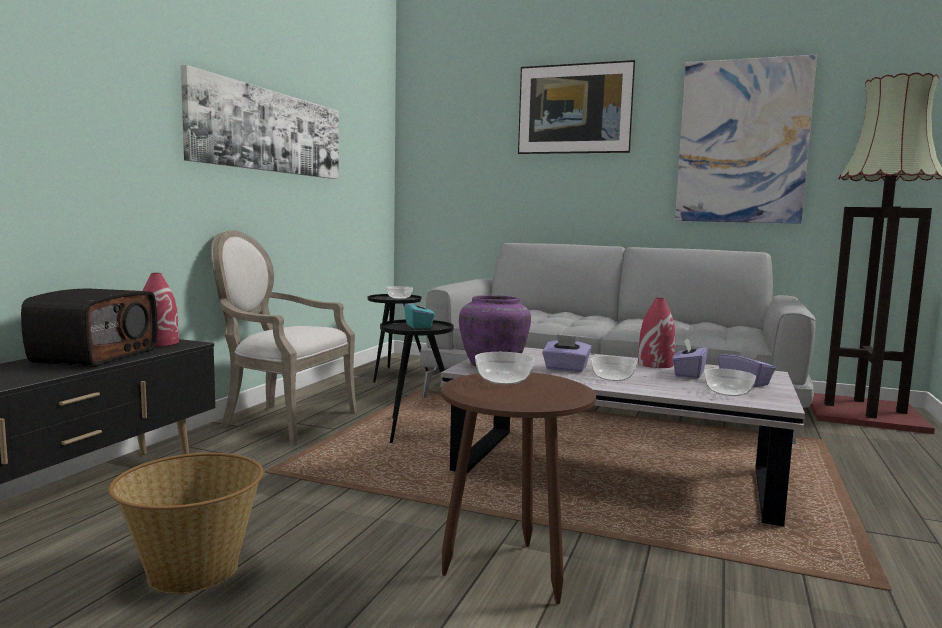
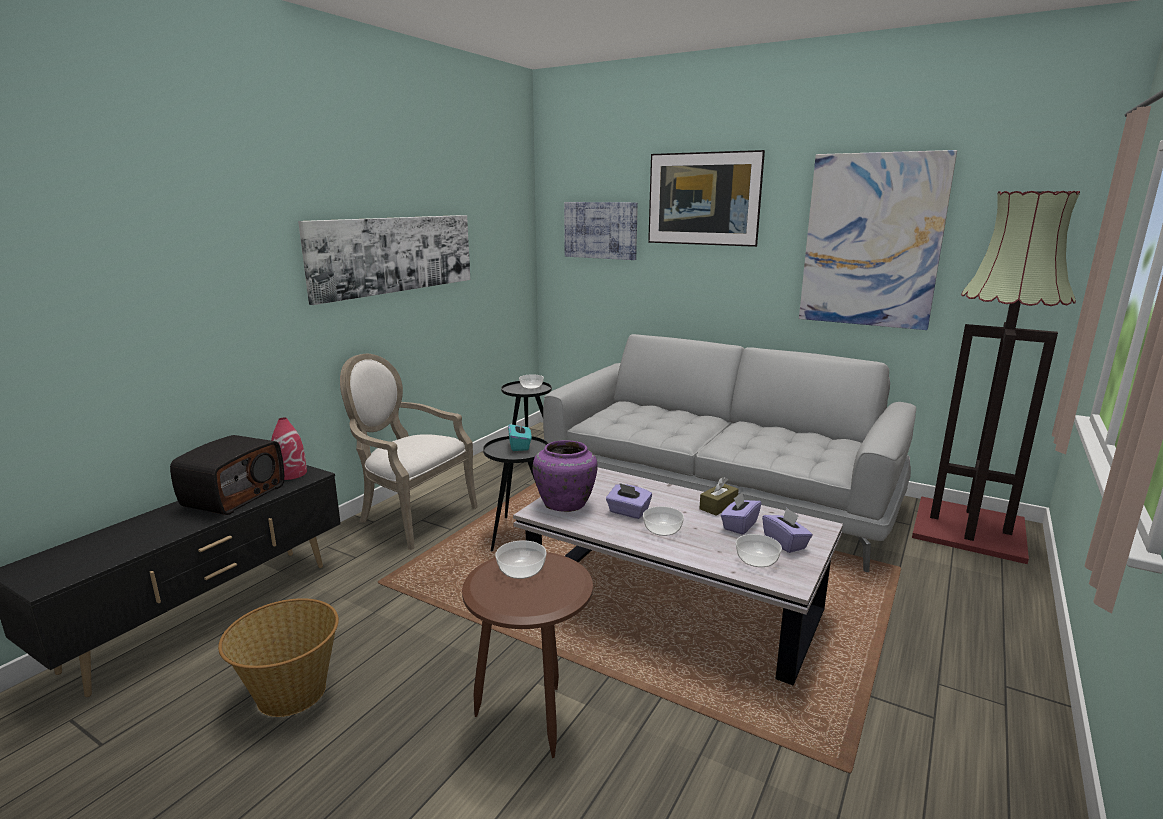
camera: 10 degrees right, 10 degrees up
red vase [638,298,675,368] -> brown tissue box [699,477,739,516]
none -> picture [564,202,638,260]

